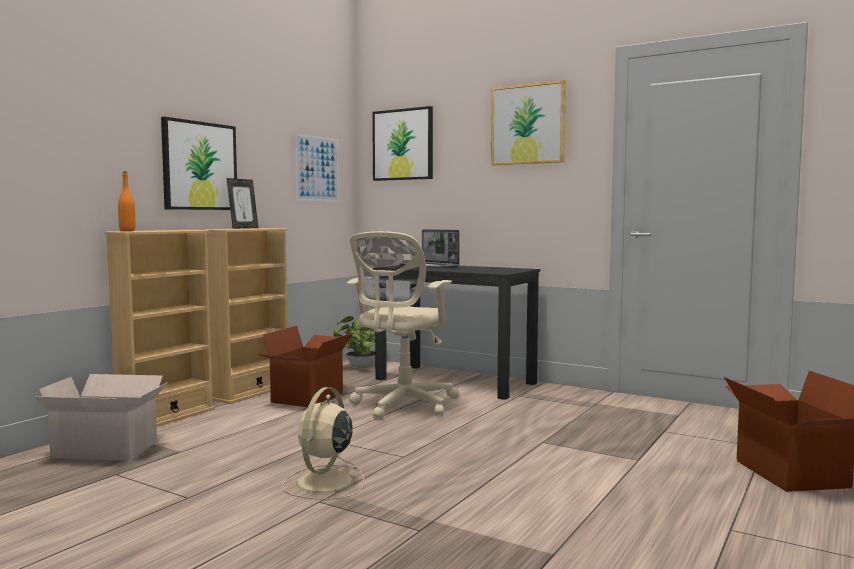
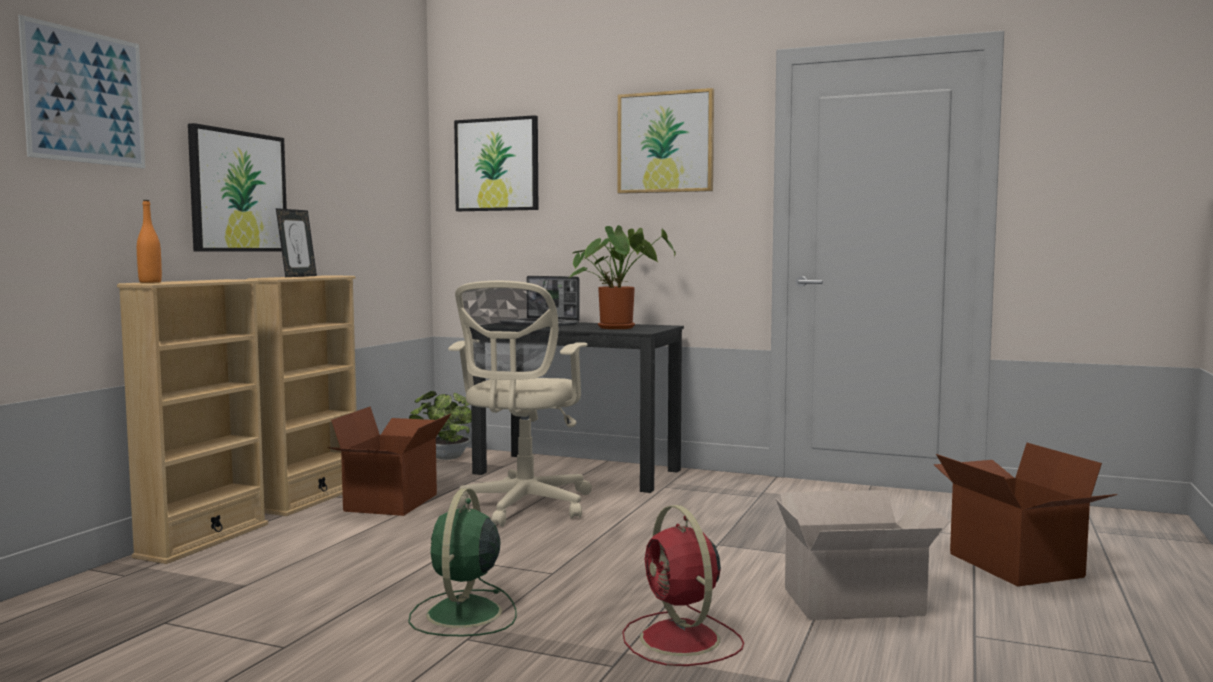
camera: 10 degrees left, 0 degrees up
cardboard box [34,374,168,461] -> cardboard box moved to [775,490,950,620]
beige fan [282,387,364,500] -> green fan [408,488,517,636]
picture [295,133,339,202] -> picture moved to [18,15,145,168]
none -> potted plant [569,225,676,329]
none -> red fan [622,505,744,666]

